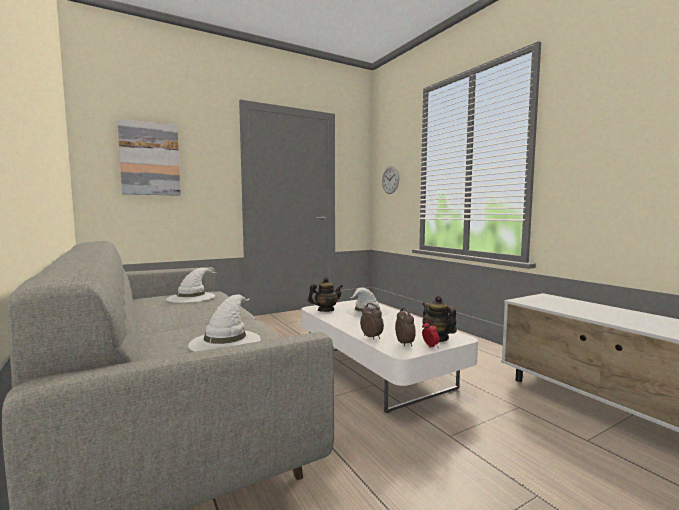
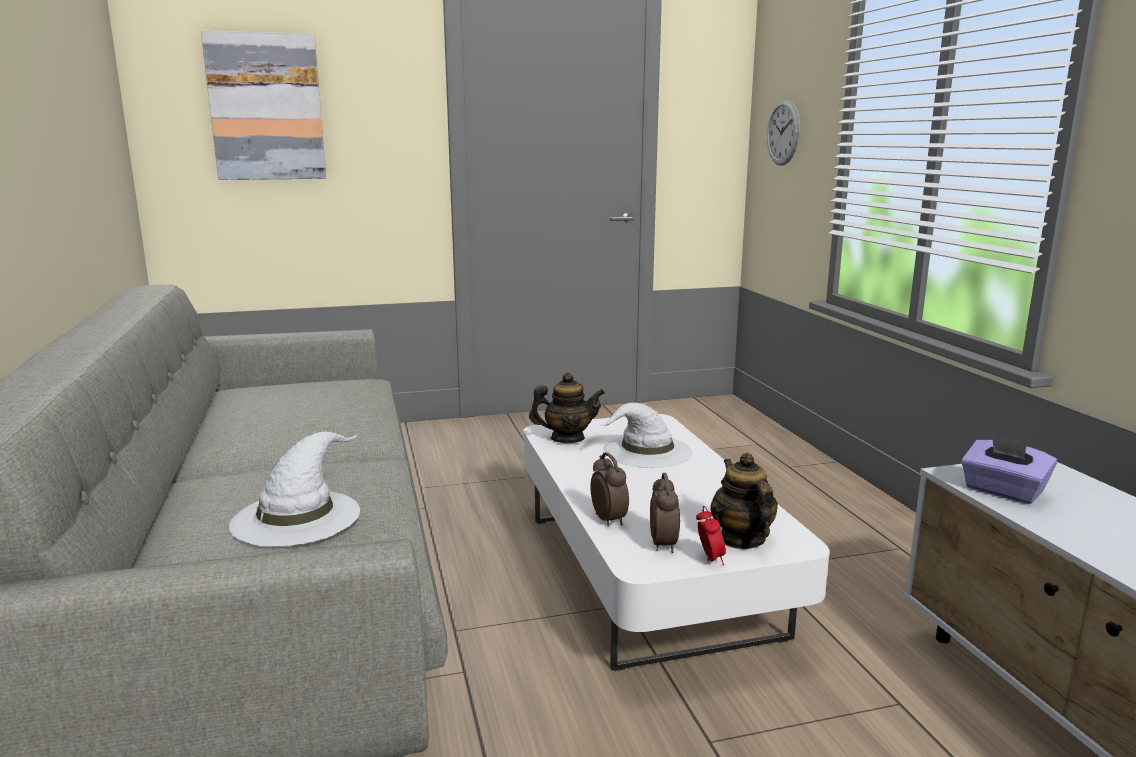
camera: 15 degrees right, 10 degrees up
white hat [166,268,217,303] -> none
none -> purple tissue box [961,434,1057,504]

